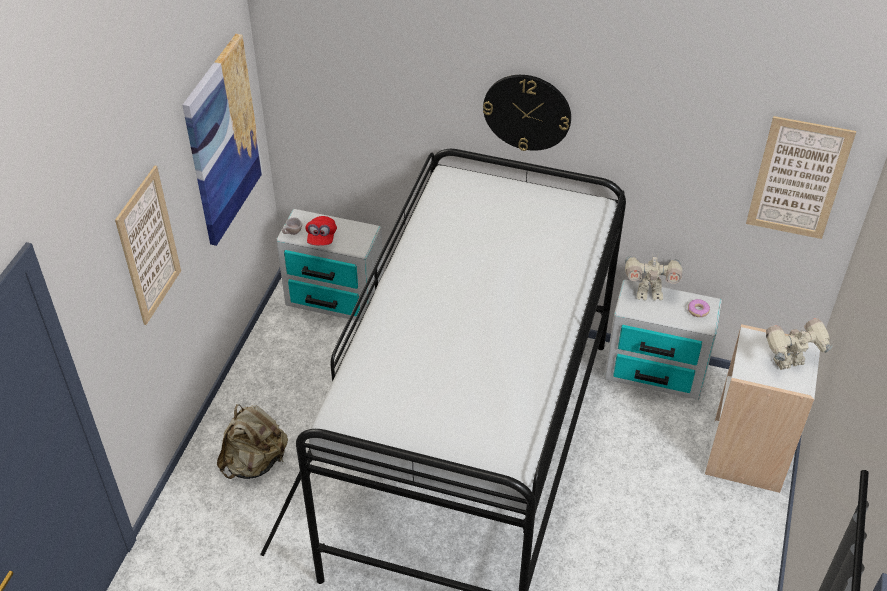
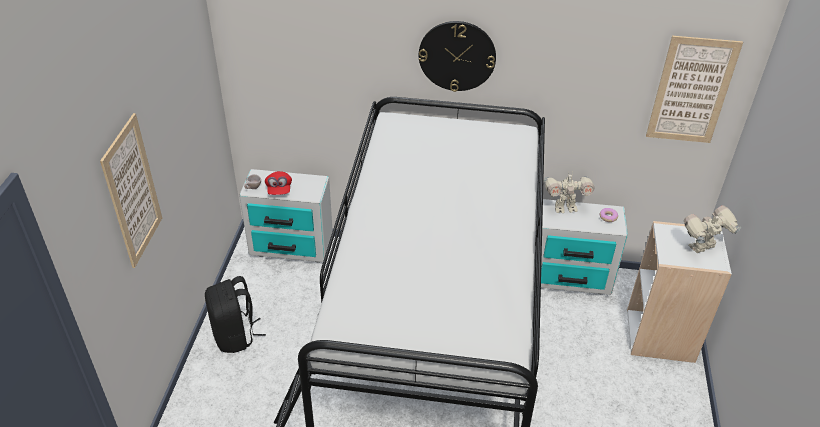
camera: 10 degrees left, 5 degrees down
picture [182,34,263,246] -> none
beige backpack [217,404,288,479] -> none
none -> black backpack [205,276,266,353]

